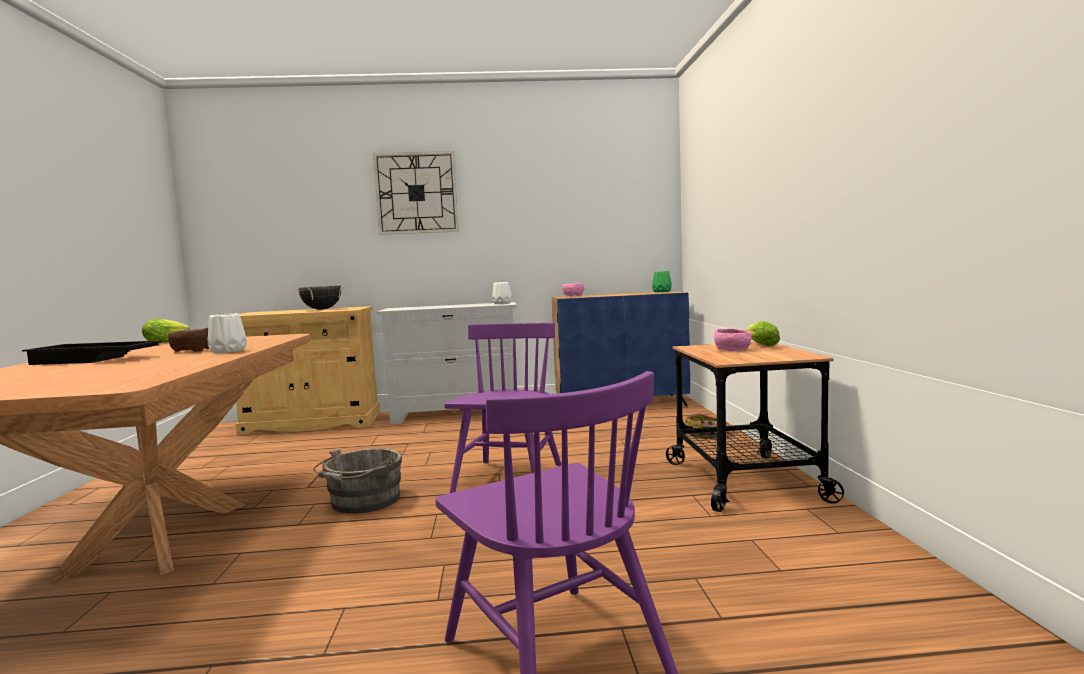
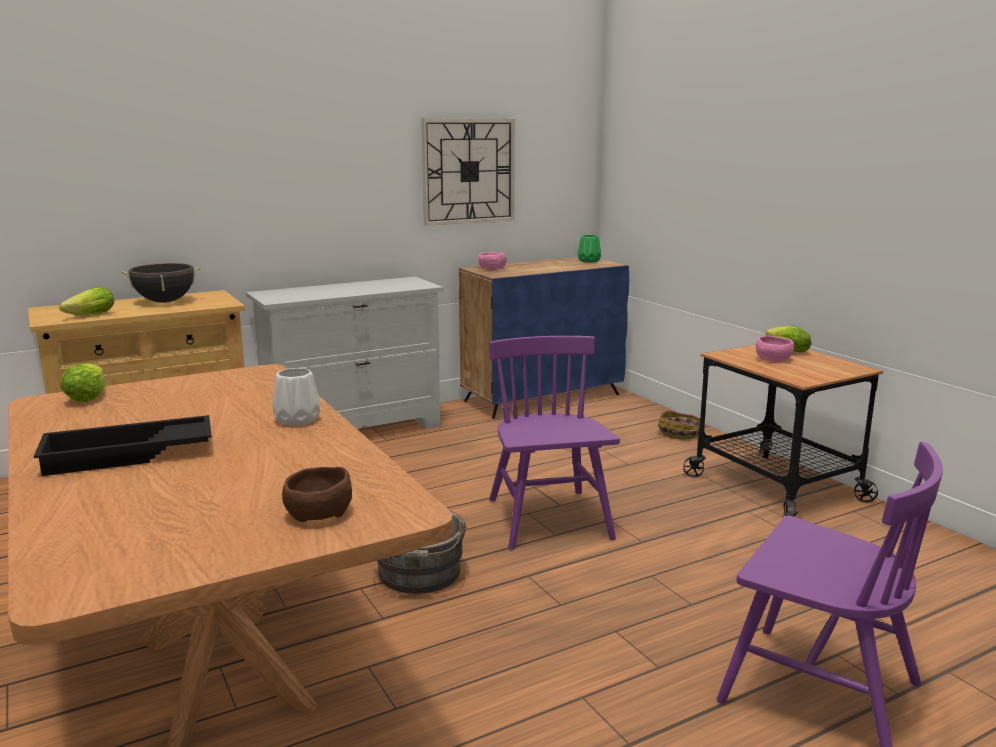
camera: 25 degrees left, 10 degrees up
brown bowl [168,328,209,352] -> brown bowl moved to [282,467,352,522]
wall clock [373,151,459,235] -> wall clock moved to [421,119,515,226]
white vase [492,282,512,304] -> none
none -> lettuce [59,287,114,315]

